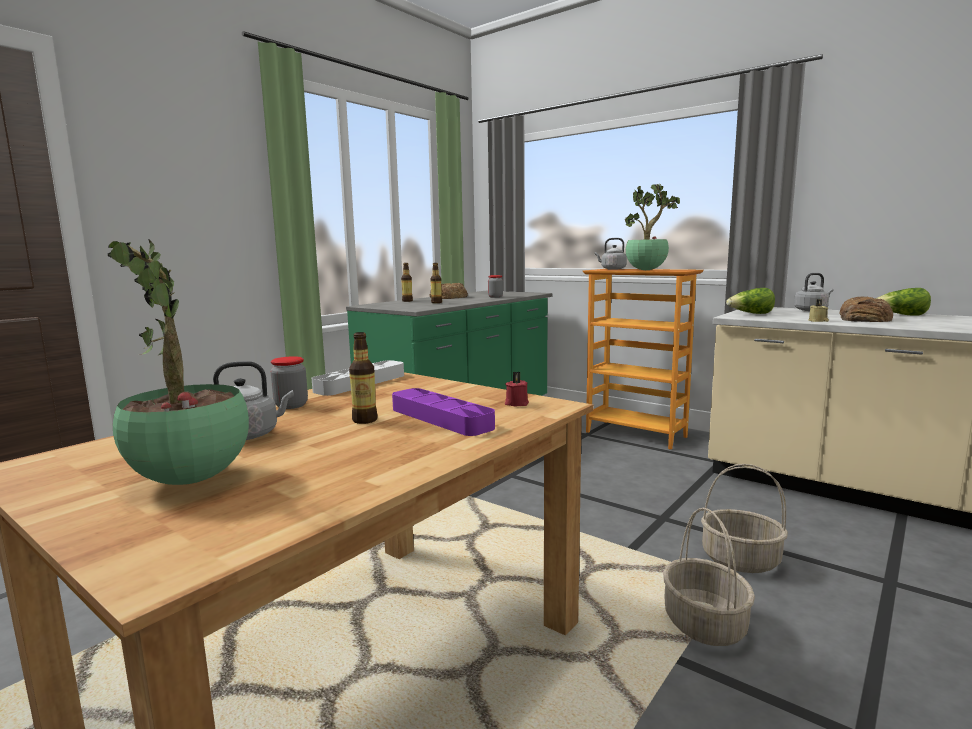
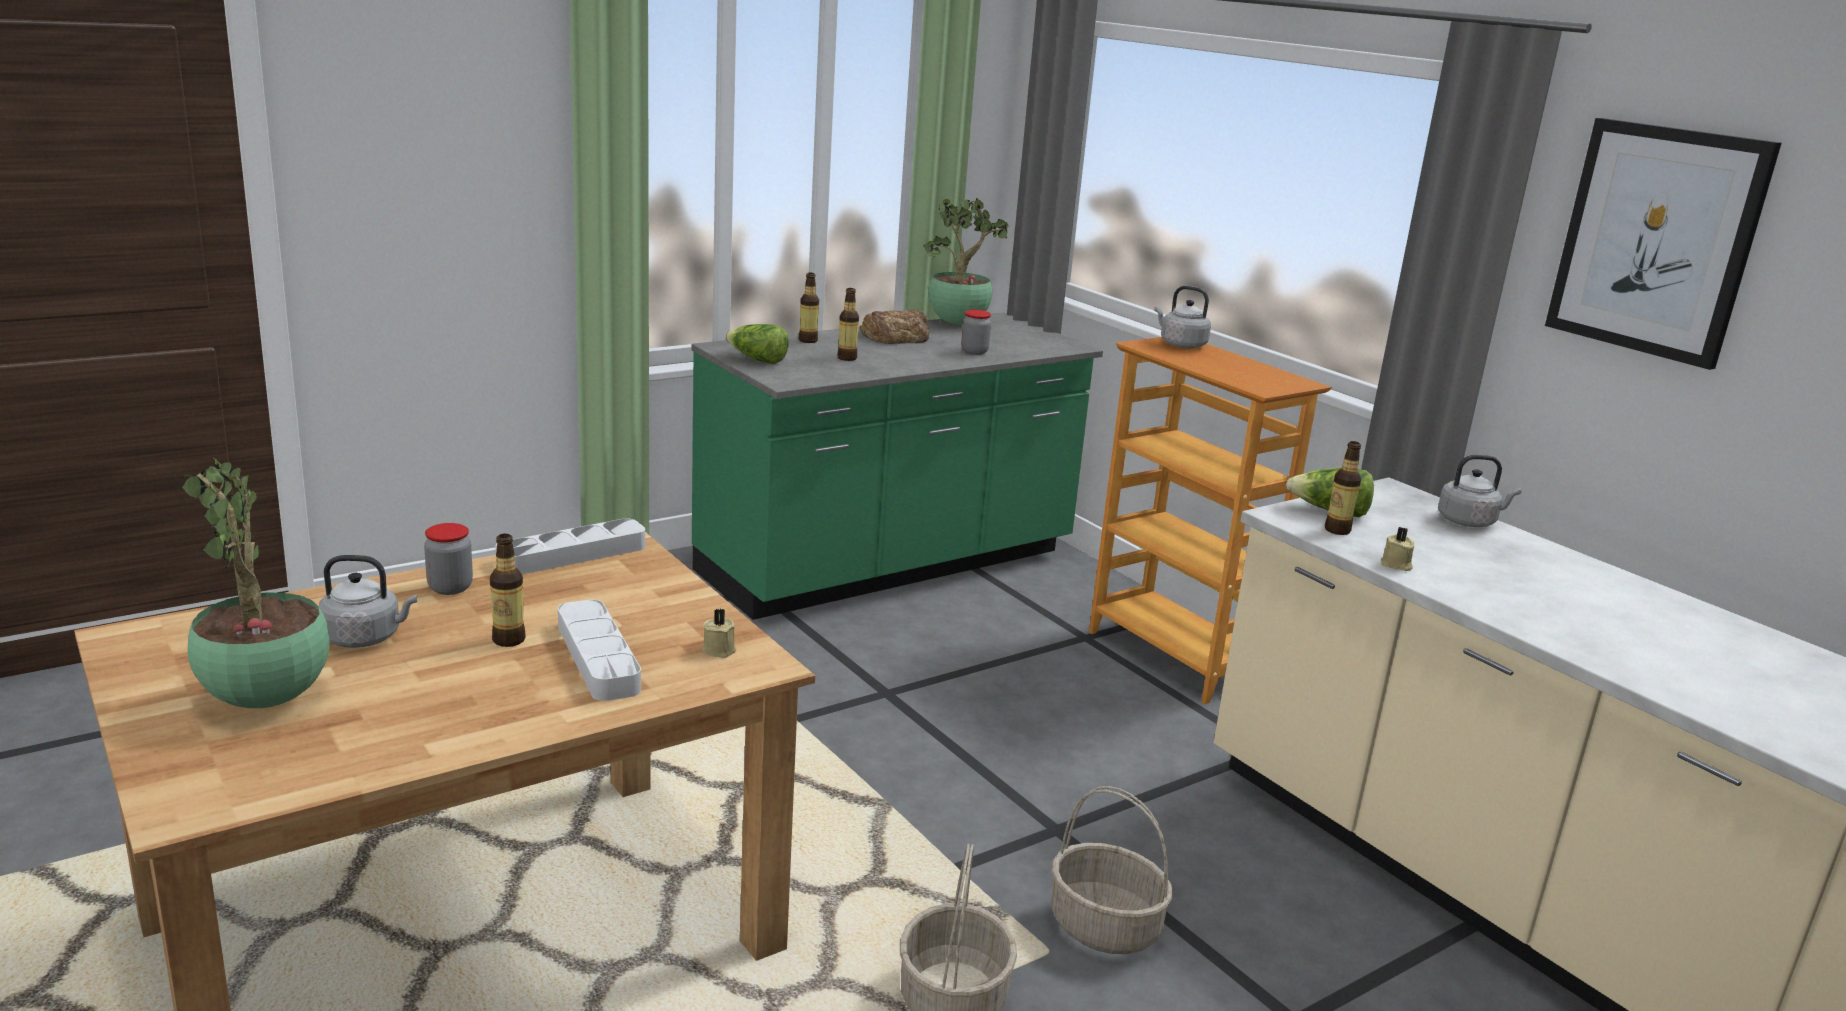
camera: 15 degrees right, 10 degrees up
purple tray [392,388,495,436] -> grey tray [558,600,641,701]
red candle [505,372,529,407] -> beige candle [701,609,736,658]
potted plant [625,184,680,270] -> potted plant moved to [923,198,1009,325]
bread [839,297,893,322] -> none
lettuce [876,288,931,316] -> lettuce moved to [725,324,789,364]
none -> bottle [1325,441,1361,535]
none -> picture [1545,118,1781,370]

